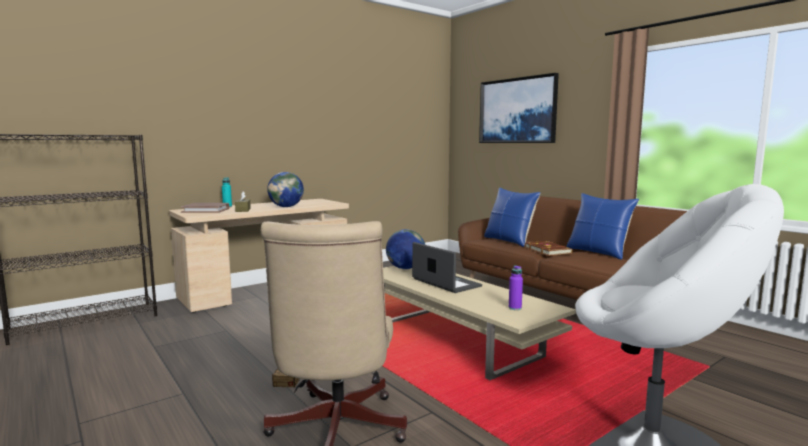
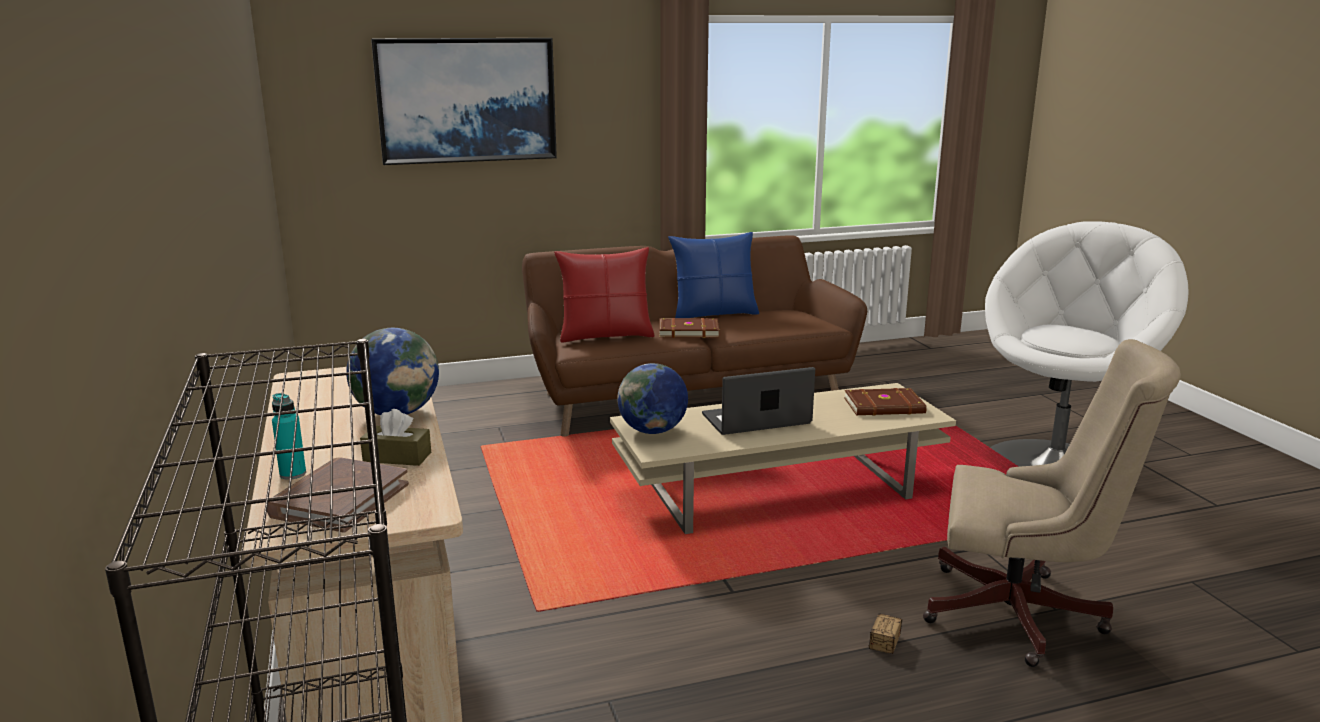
camera: 70 degrees left, 10 degrees up
blue pillow [484,188,541,247] -> red pillow [554,247,654,343]
purple bottle [509,265,523,310] -> brown book [844,388,927,416]

